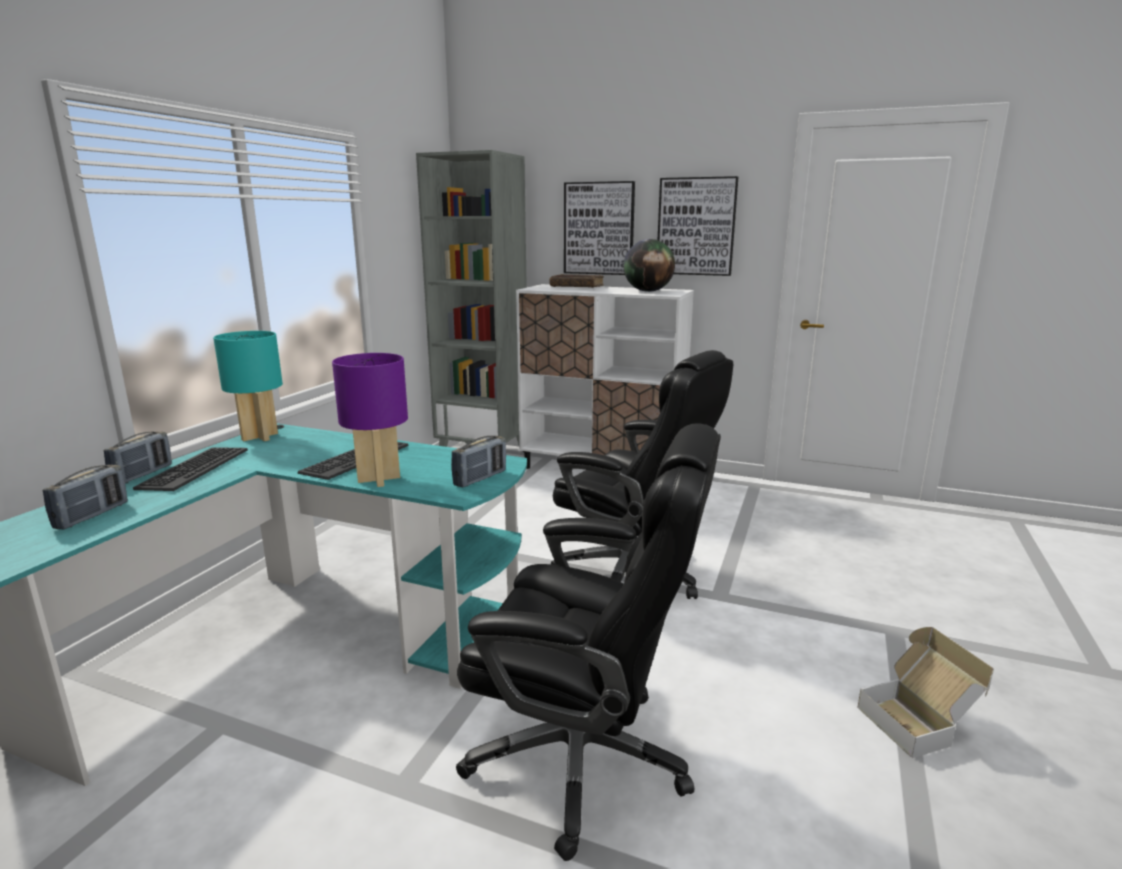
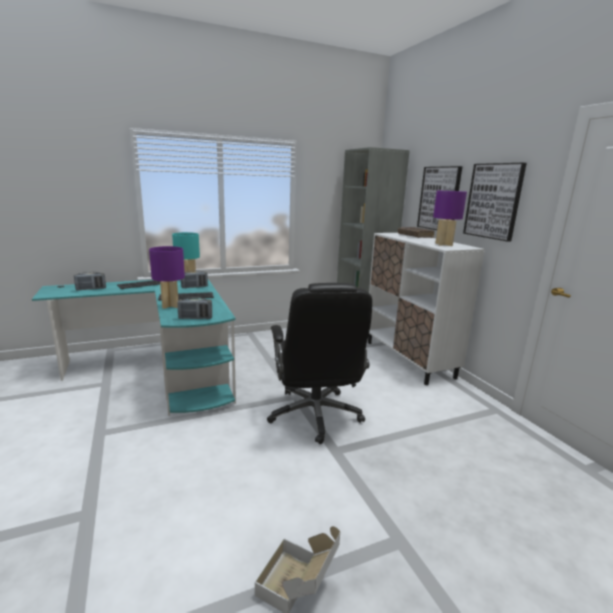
camera: 45 degrees right, 0 degrees up
radio [104,432,172,483] -> radio moved to [181,270,208,288]
black office chair [456,423,721,861] -> none
globe [624,239,675,292] -> purple table lamp [433,190,467,246]

